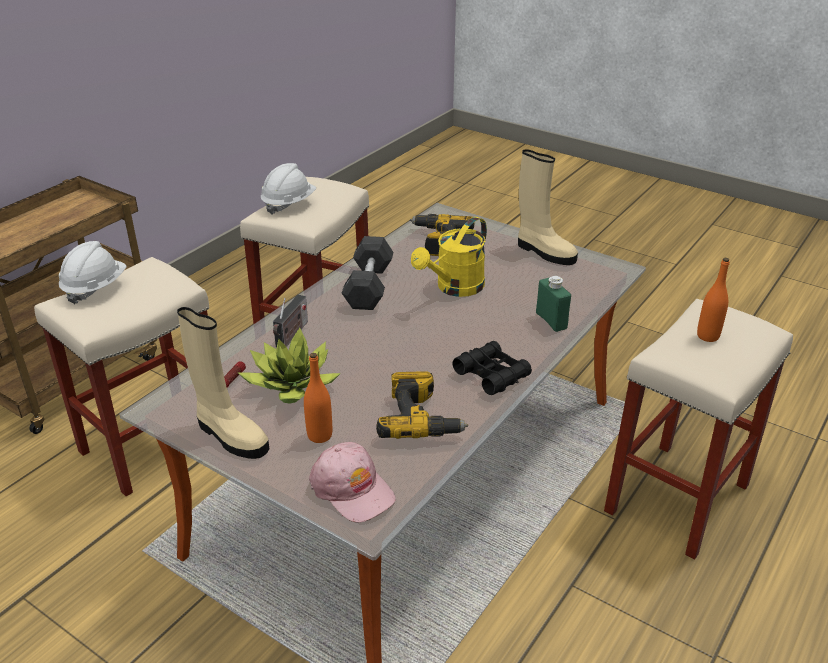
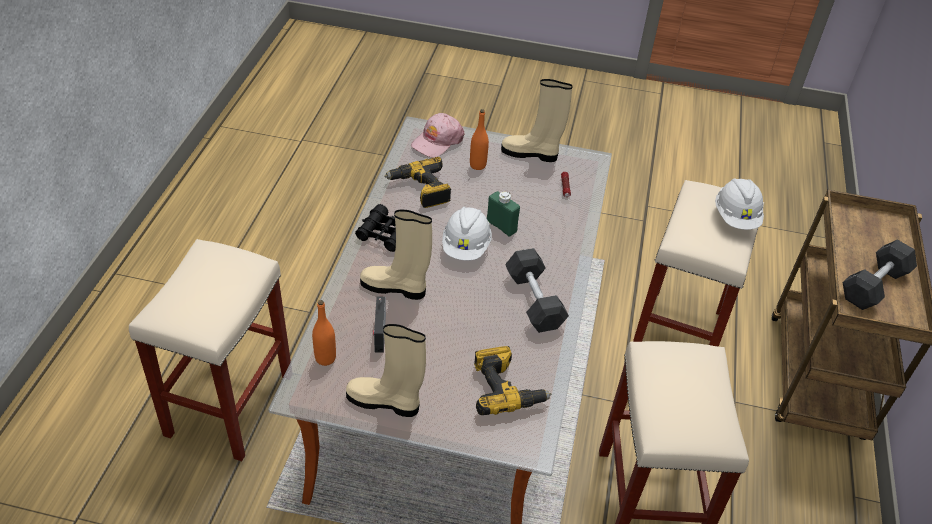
camera: 155 degrees right, 10 degrees up
potted plant [238,328,341,404] -> none
white hard hat [261,163,316,215] -> white hard hat moved to [442,207,492,261]
radio [273,295,308,347] -> radio moved to [373,296,386,353]
pink cap [309,442,396,523] -> pink cap turned 75 degrees counterclockwise [411,113,465,157]
yellow watering can [411,217,487,297] -> none
green bottle [536,276,571,332] -> green bottle moved to [487,191,520,237]
orange bottle [697,258,730,342] -> orange bottle moved to [312,300,336,366]
none -> beige boot [360,210,432,300]
none -> grey dumbbell [842,239,917,310]

